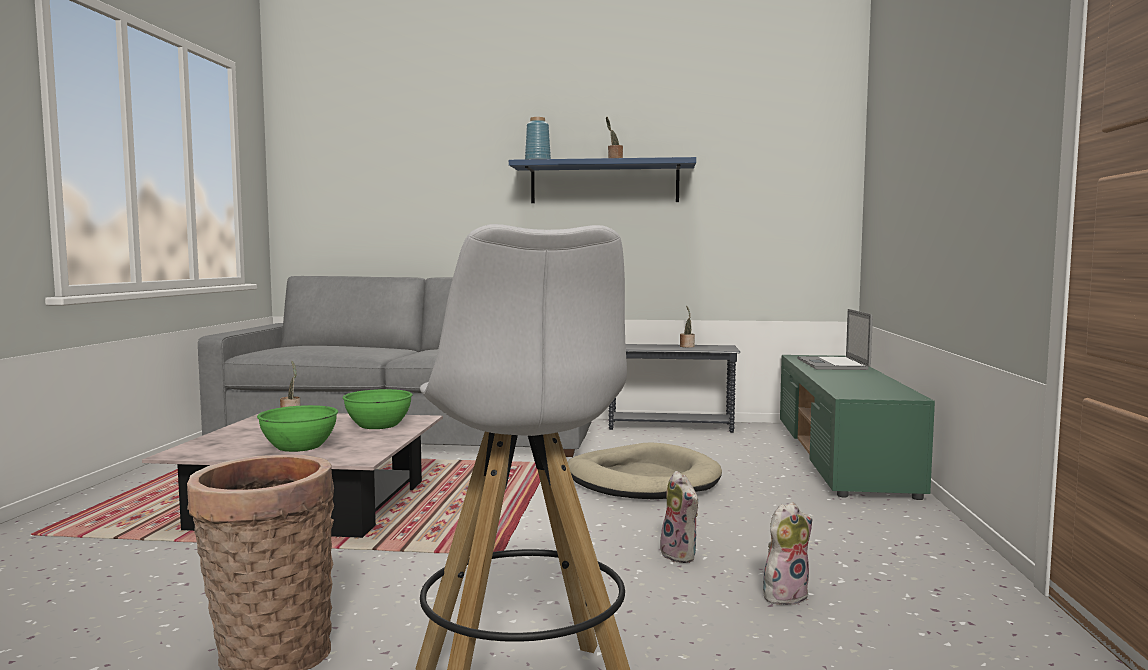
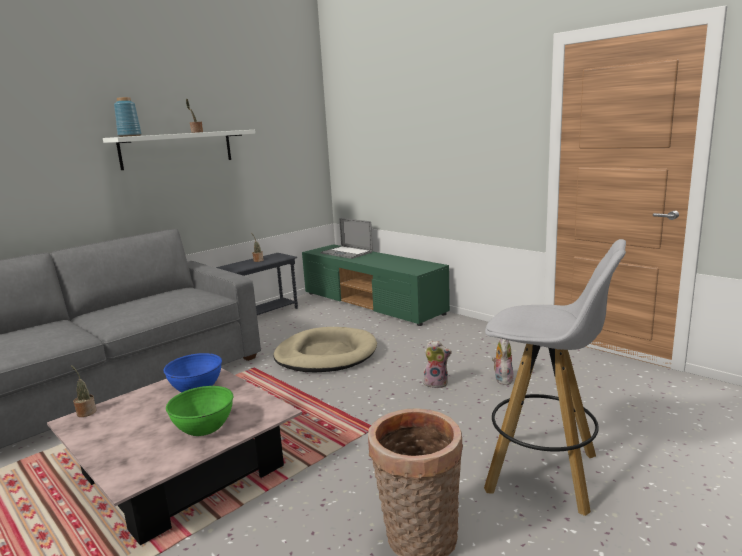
camera: 50 degrees left, 10 degrees up
green bowl [342,389,413,429] -> blue bowl [163,353,222,392]
blue shelf [509,157,696,203] -> white shelf [103,130,255,170]

